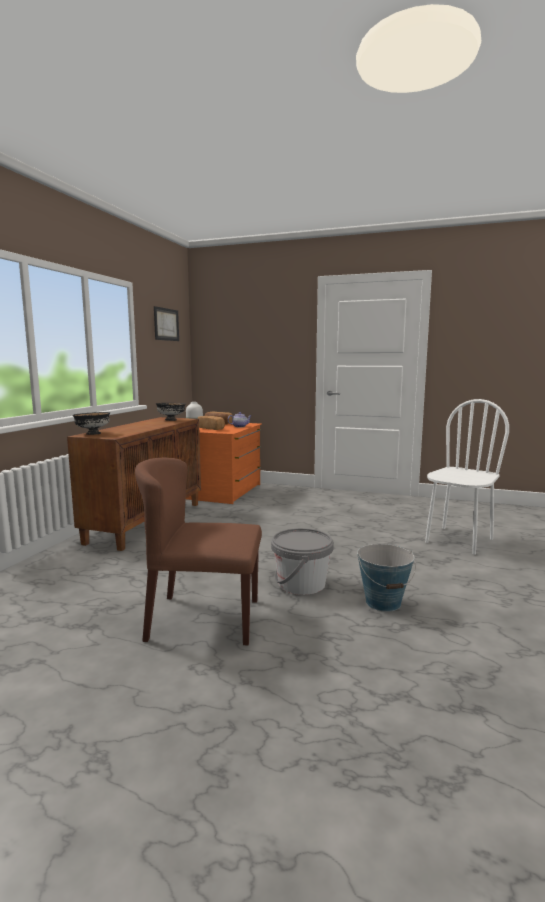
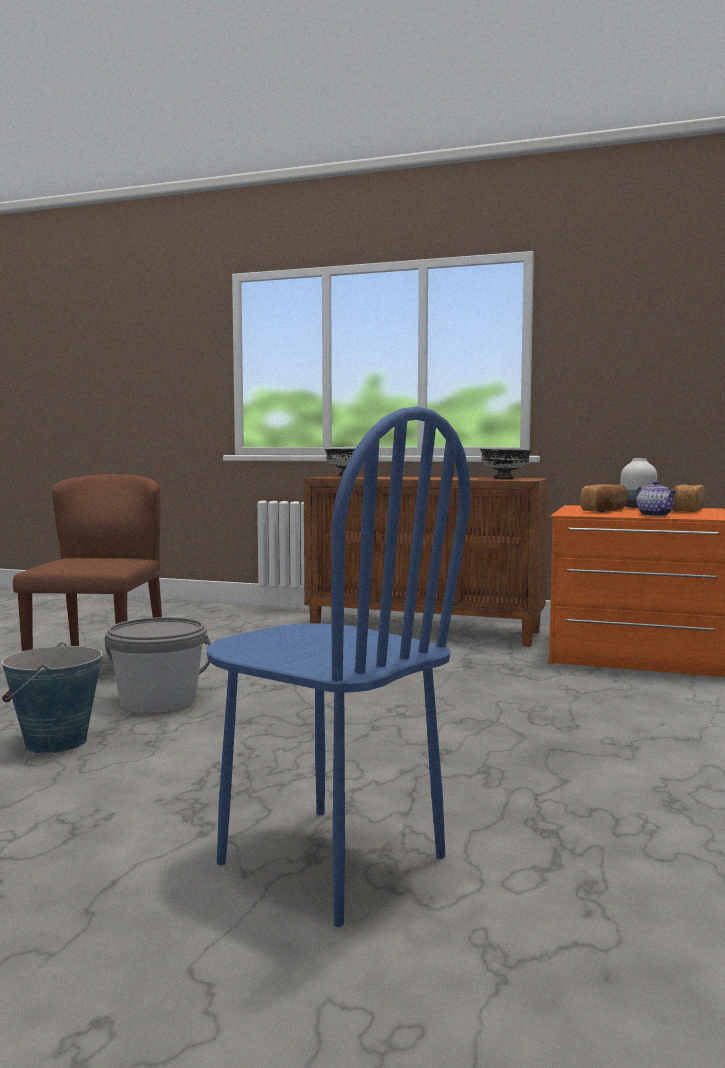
camera: 90 degrees right, 5 degrees down
picture [154,306,179,341] -> none
white chair [425,399,509,555] -> blue chair [206,406,471,927]

